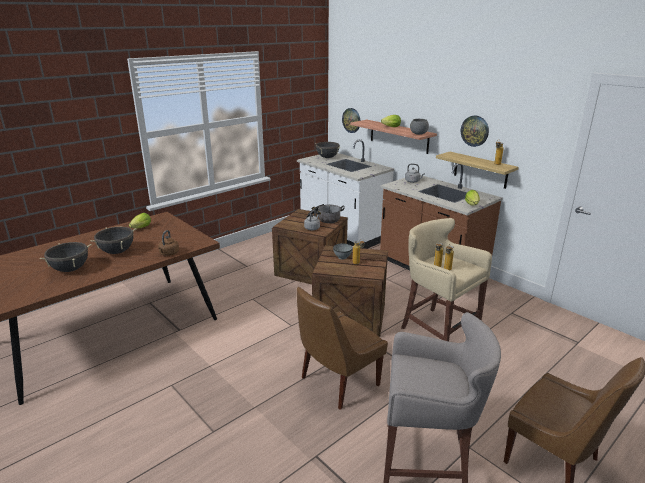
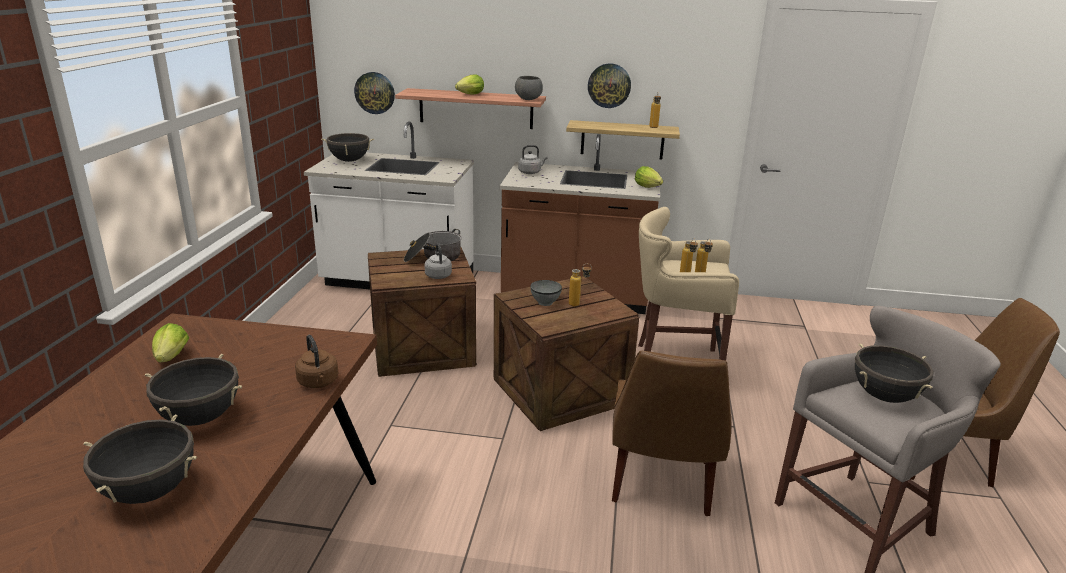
camera: 40 degrees left, 0 degrees up
none -> black cooking pot [855,343,934,403]

